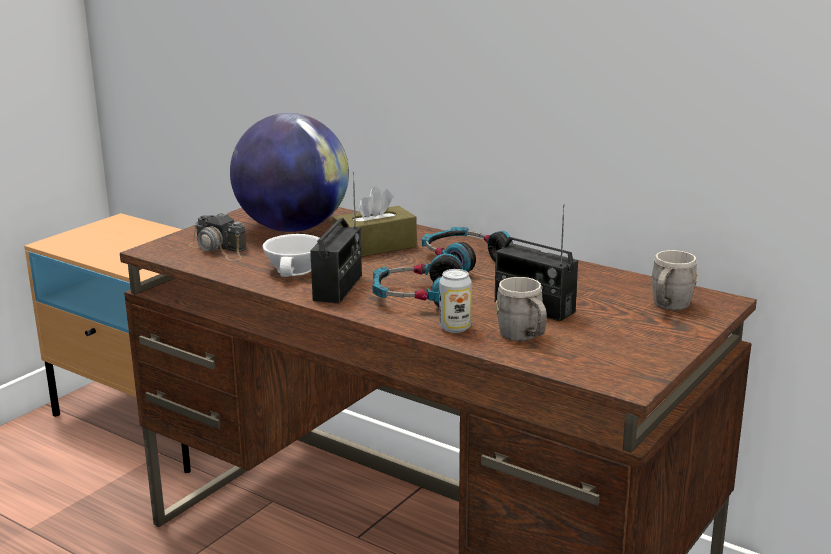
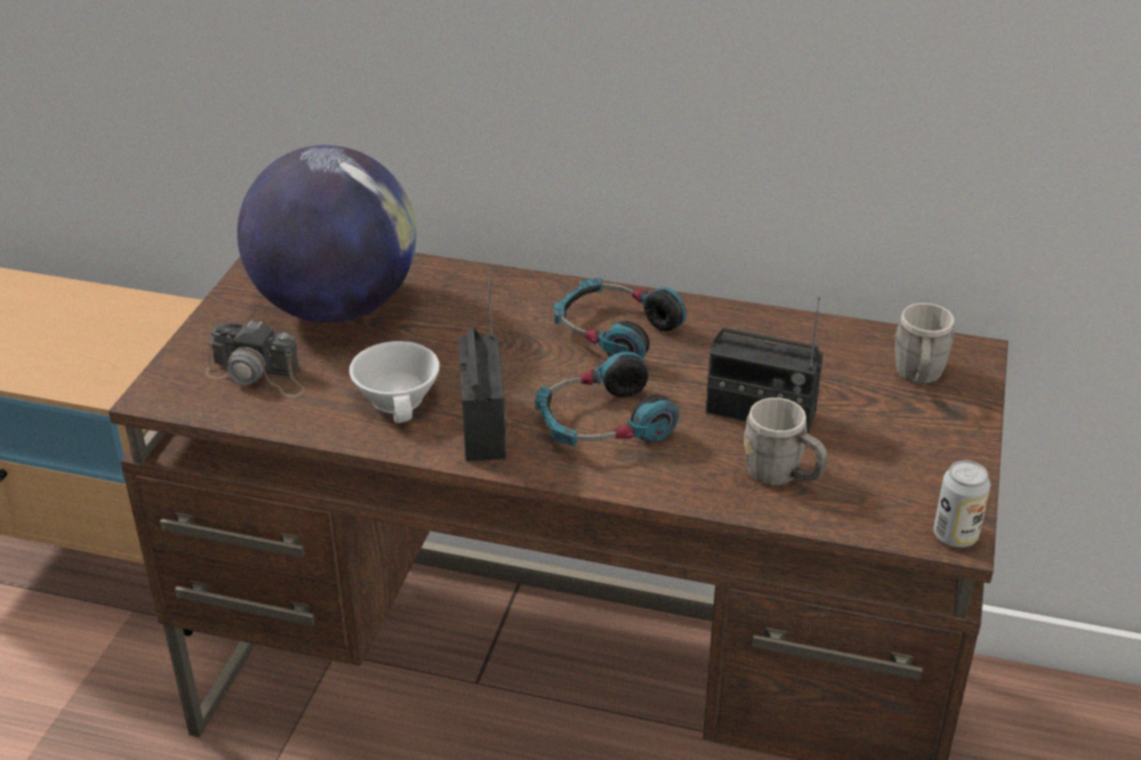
camera: 20 degrees left, 15 degrees up
brown tissue box [332,187,417,257] -> none
can [439,269,472,333] -> can moved to [934,460,991,547]

